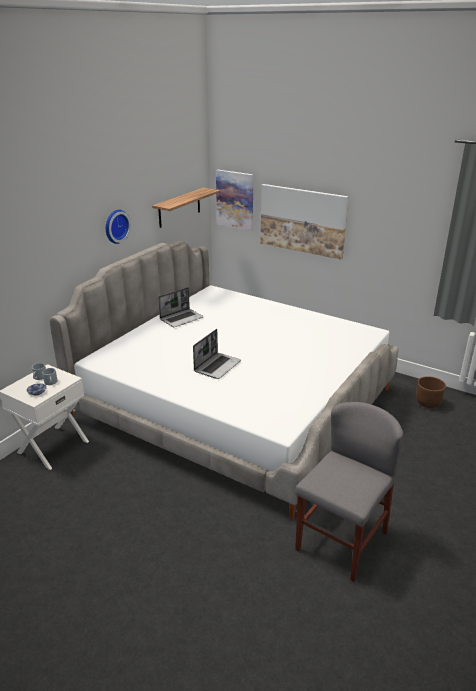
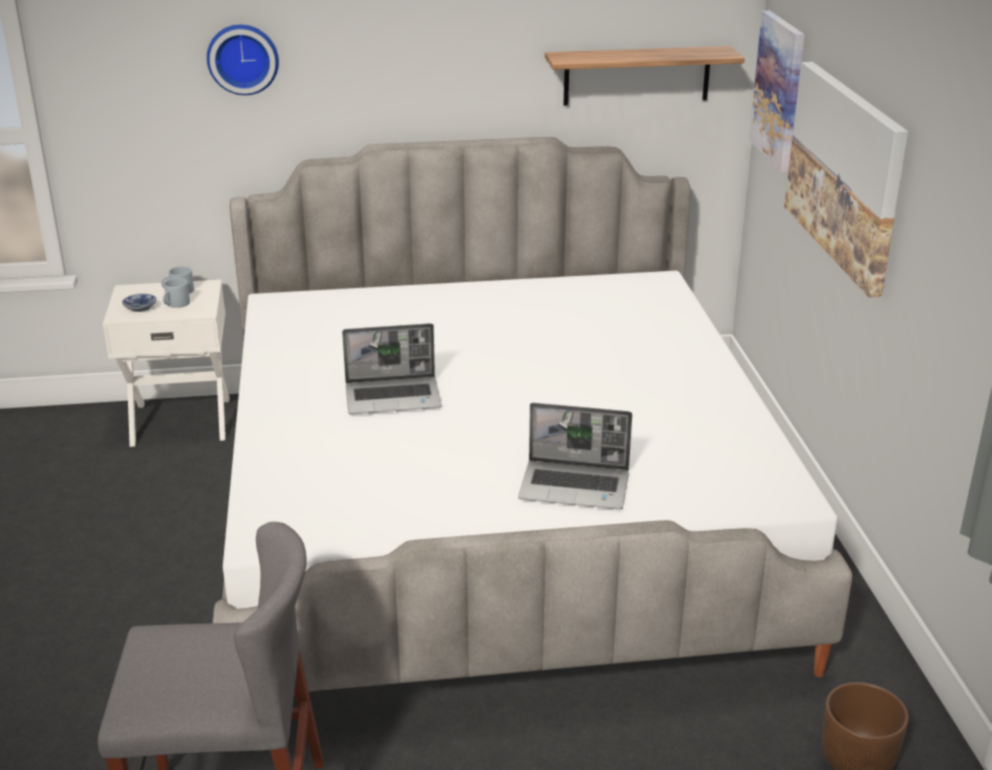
camera: 50 degrees right, 0 degrees up
wall clock [106,210,131,244] -> wall clock moved to [207,25,279,95]
laptop [158,287,204,327] -> laptop moved to [518,403,632,509]

